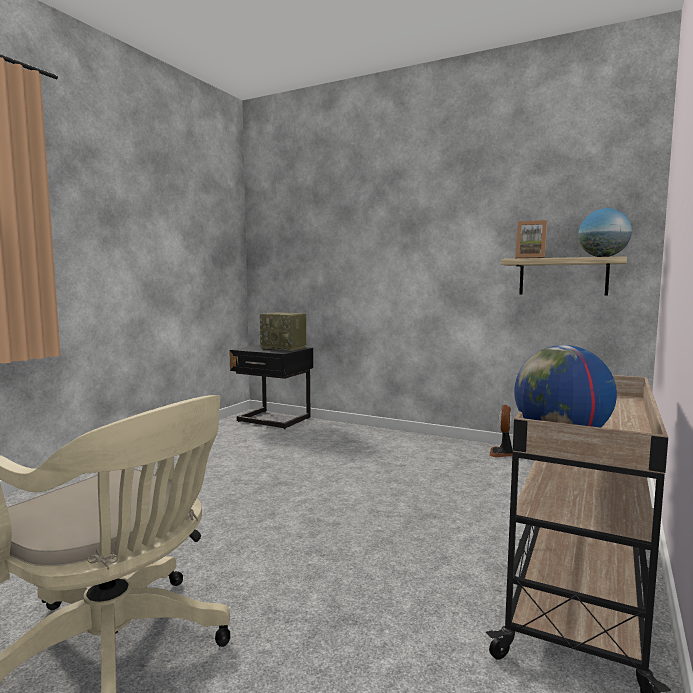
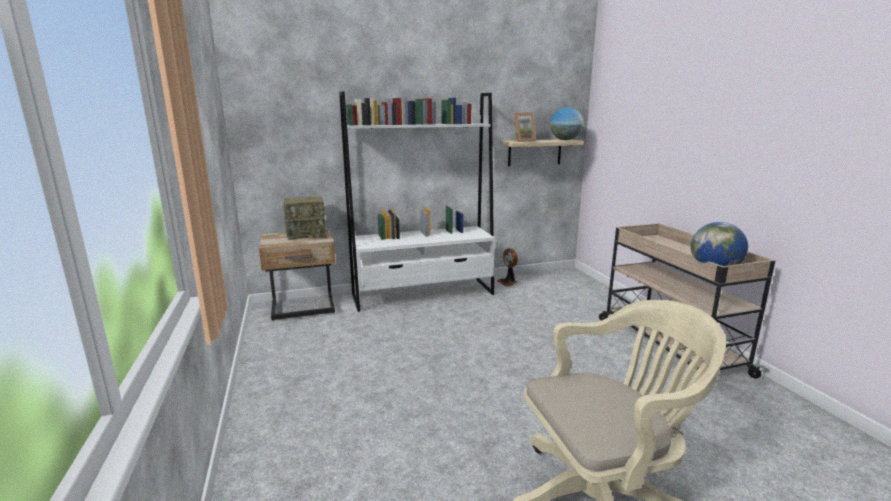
camera: 45 degrees left, 10 degrees up
black nightstand [230,345,313,429] -> beige nightstand [259,229,335,321]
none -> white bookcase [339,91,495,312]

